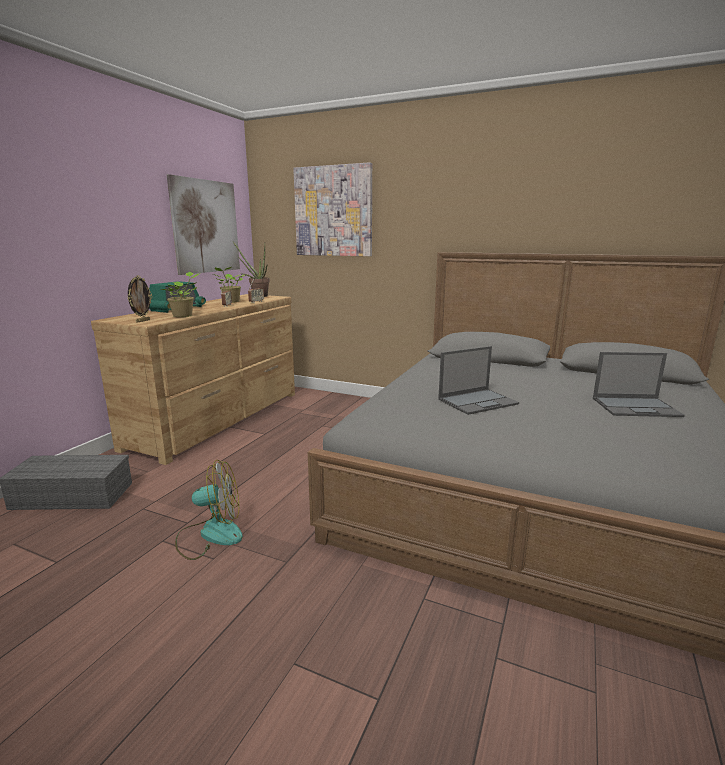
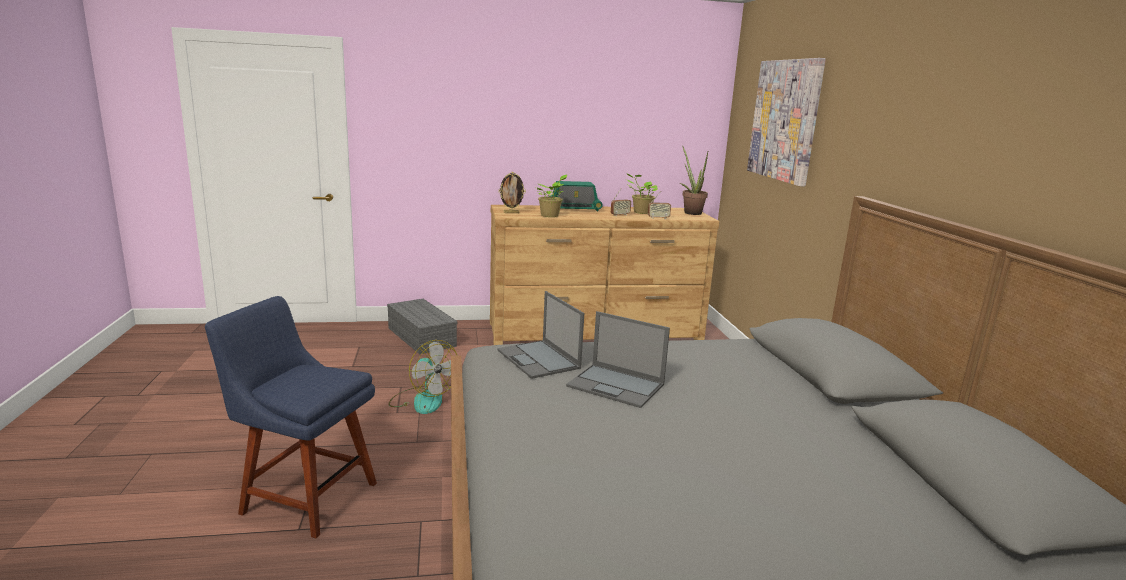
camera: 55 degrees right, 0 degrees up
picture [167,174,240,275] -> none
laptop [593,352,685,417] -> laptop moved to [497,291,584,379]
none -> blue chair [205,296,377,538]

